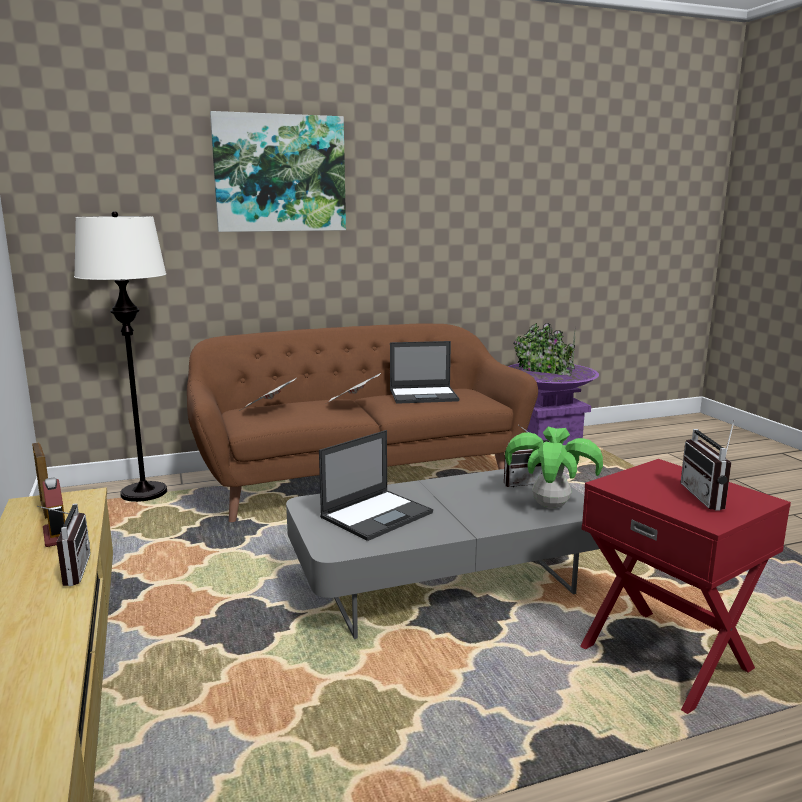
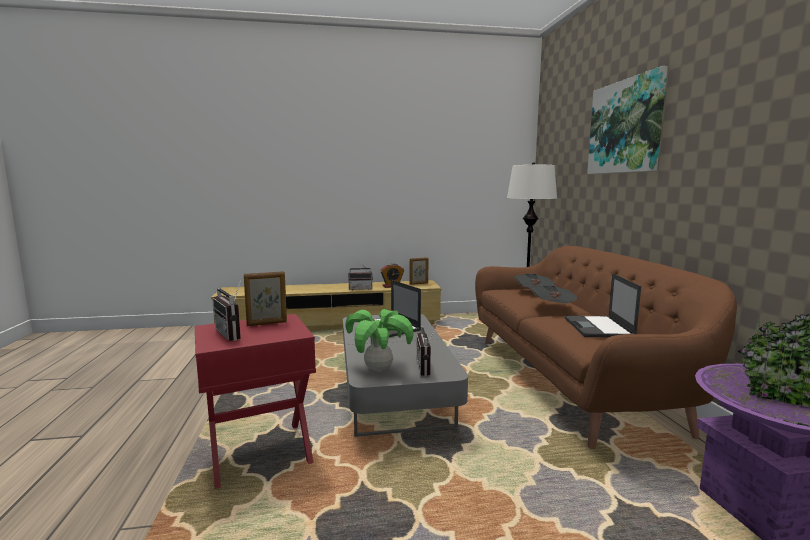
camera: 100 degrees right, 5 degrees down
radio [681,420,735,511] -> radio turned 135 degrees counterclockwise [213,277,242,341]
none -> picture frame [244,271,287,326]

